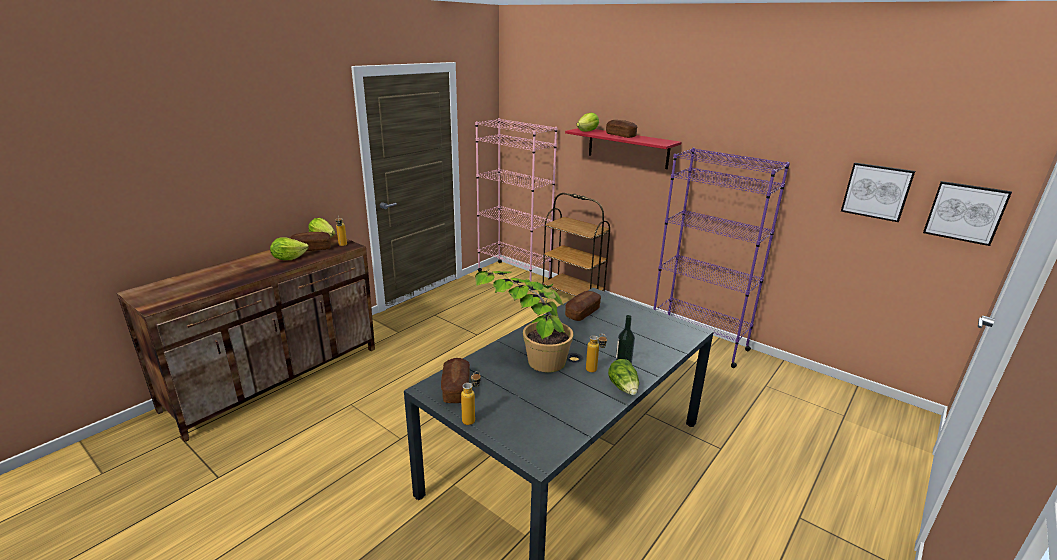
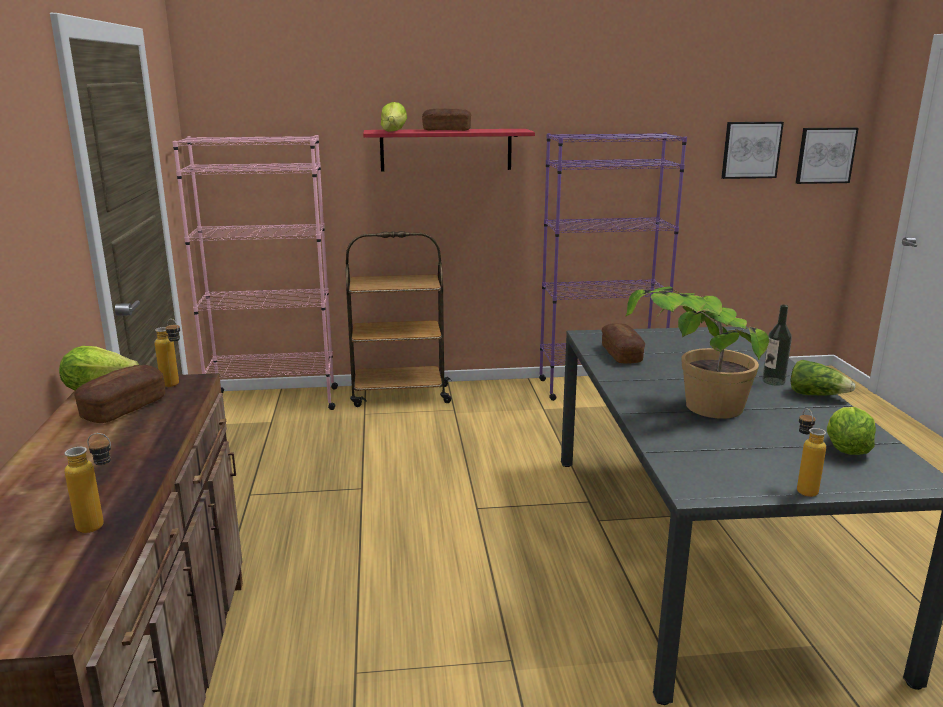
camera: 45 degrees left, 5 degrees down
lettuce [270,238,309,260] -> lettuce moved to [827,407,876,455]
bread [441,358,470,403] -> none
bottle [586,334,607,373] -> bottle moved to [65,433,111,533]

